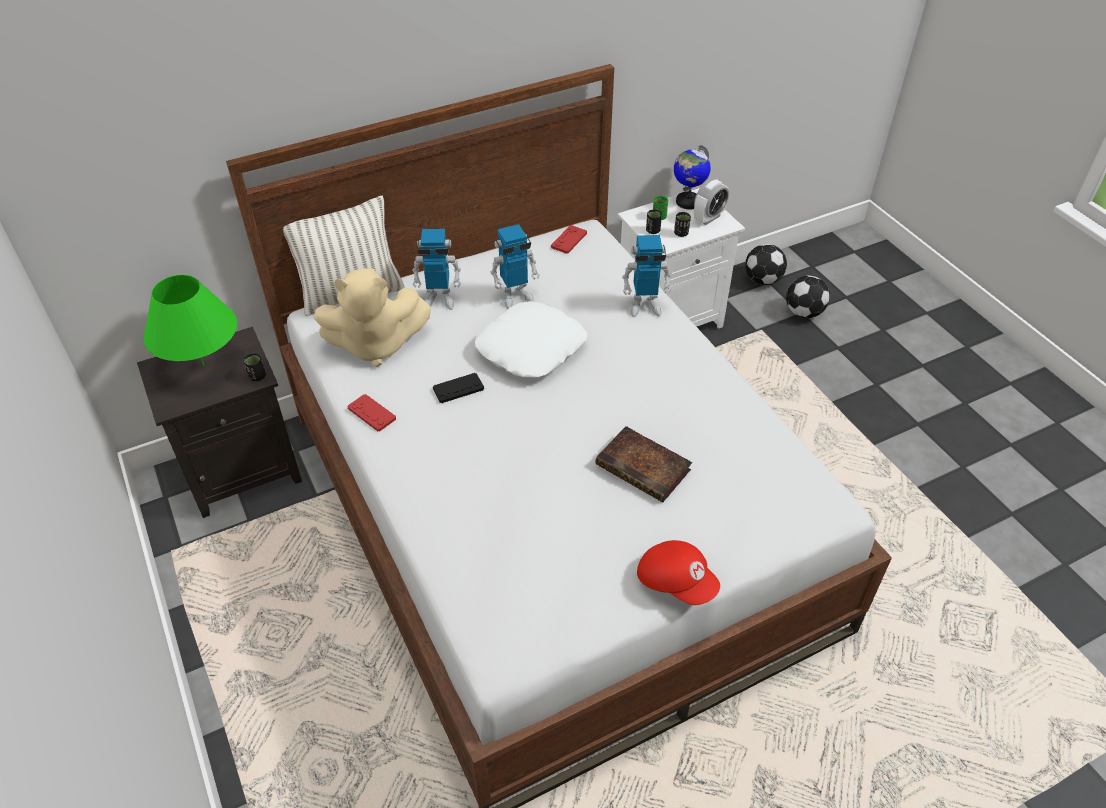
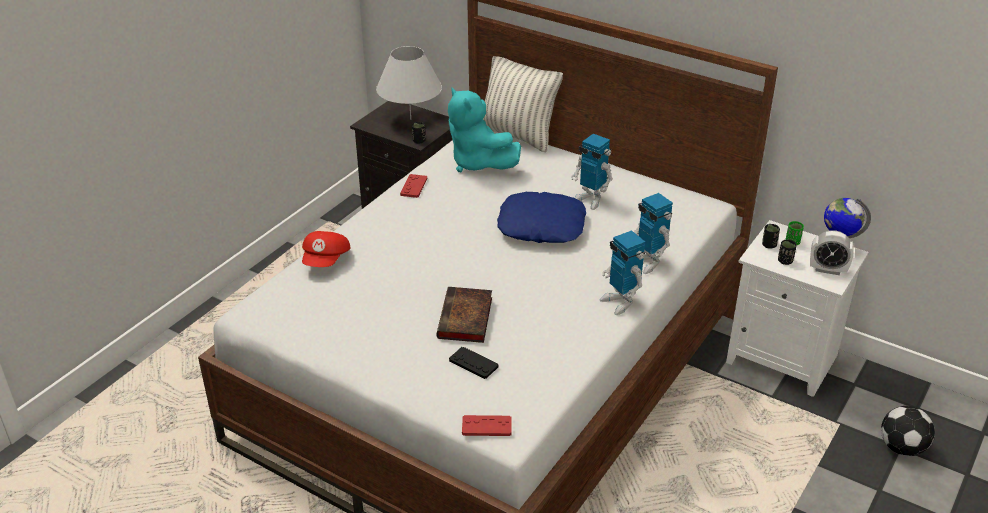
camera: 60 degrees right, 10 degrees down
green table lamp [143,275,237,366] -> white table lamp [376,46,442,120]
beige plush toy [314,268,431,367] -> turquoise plush toy [448,88,521,172]
toy robot [412,229,461,310] -> toy robot moved to [600,230,645,315]
black game controller [433,373,484,403] -> black game controller moved to [449,347,498,379]
white pillow [475,301,587,379] -> blue pillow [497,192,586,243]
red game controller [551,225,587,254] -> red game controller moved to [462,415,512,436]
red cap [637,540,720,605] -> red cap moved to [302,231,350,267]
football [745,244,787,285] -> none

